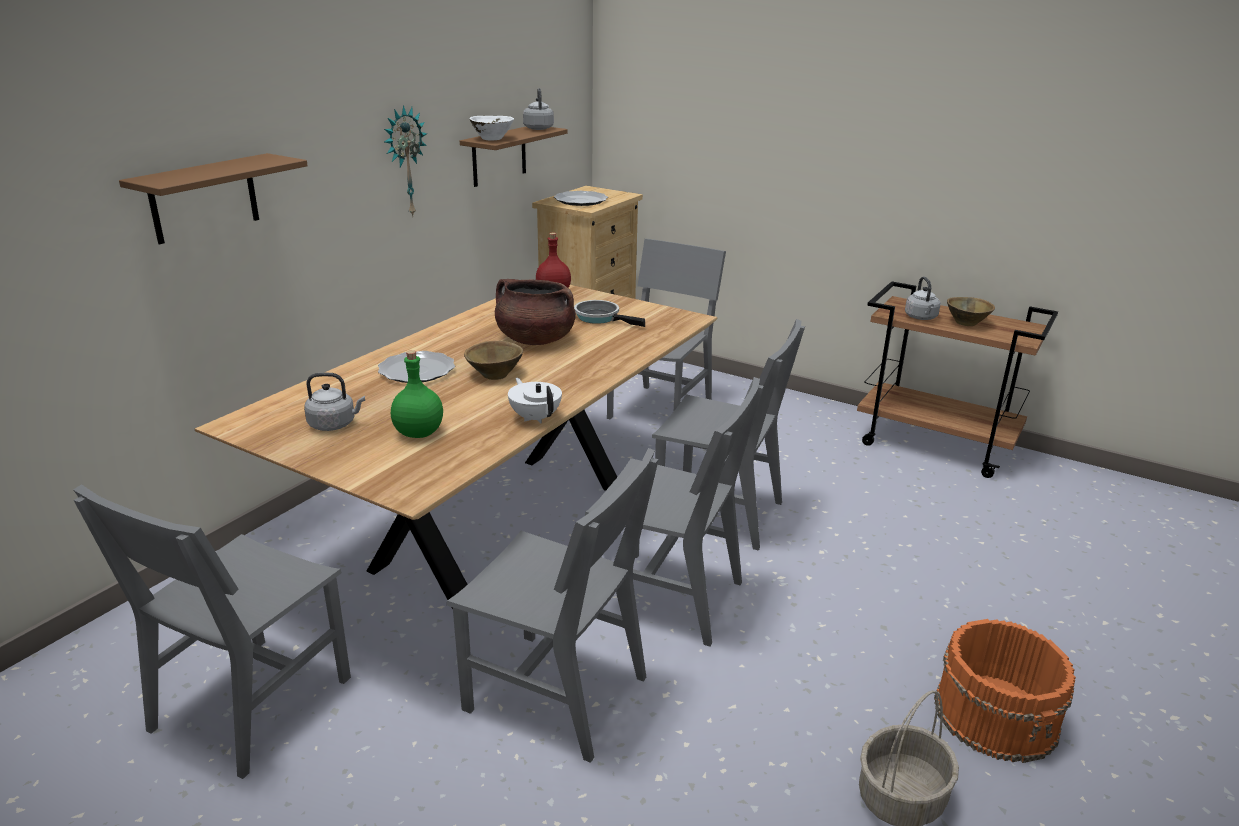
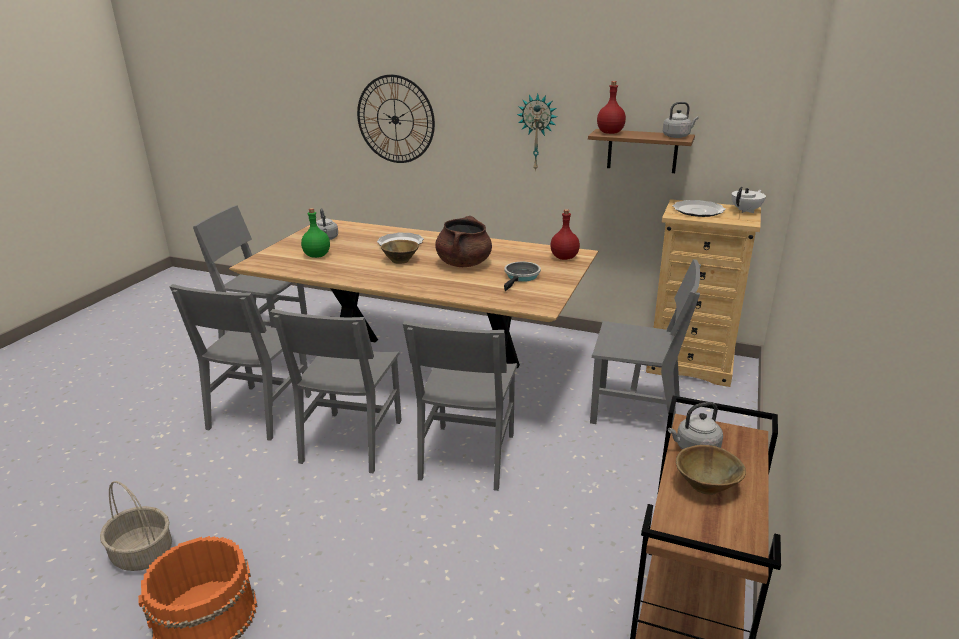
camera: 80 degrees right, 0 degrees up
brown shelf [119,153,308,244] -> wall clock [357,74,435,163]
white bowl [470,116,514,141] -> red bottle [597,81,626,134]
white teapot [508,378,562,423] -> white teapot moved to [731,187,766,213]

